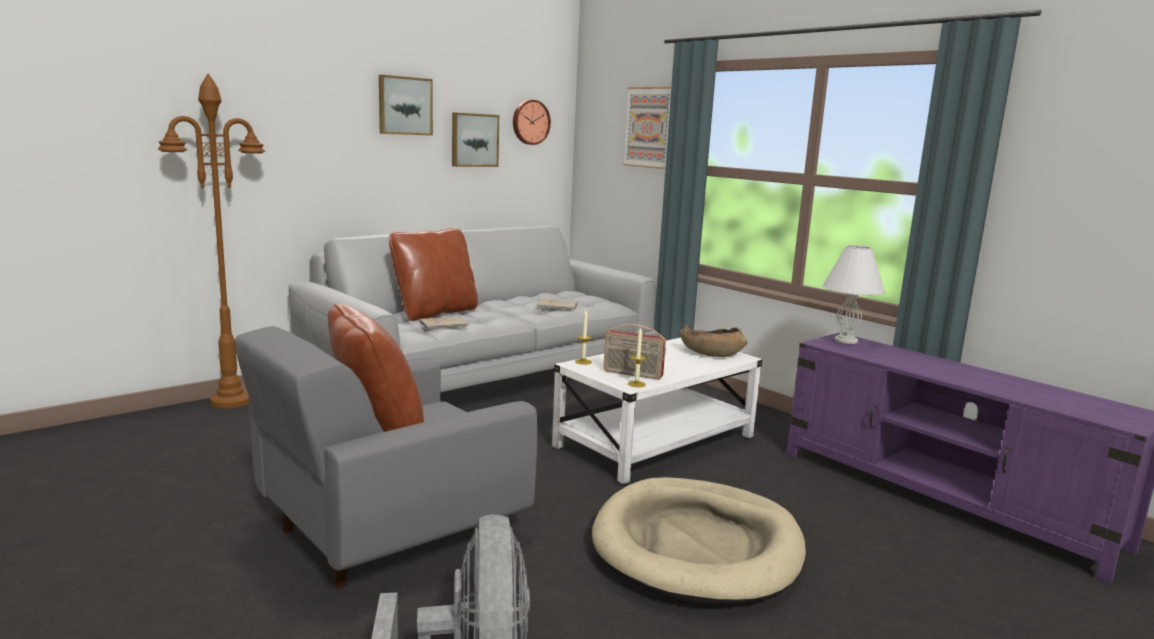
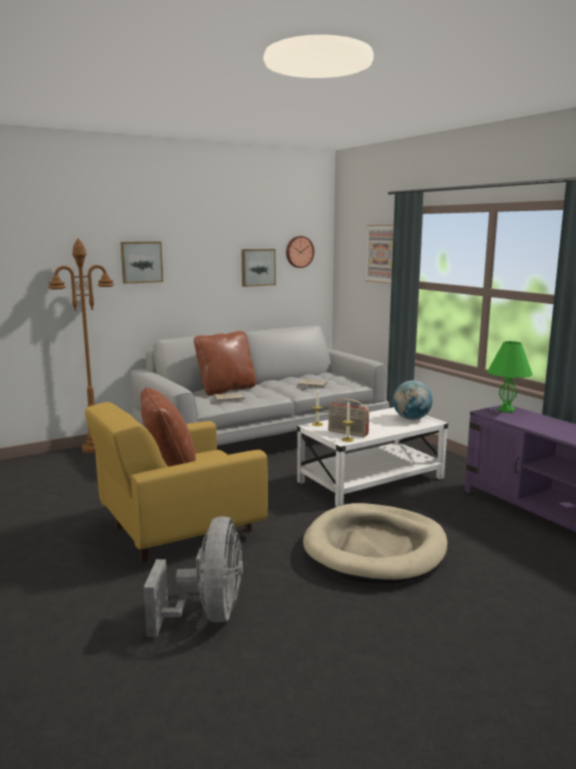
camera: 10 degrees right, 0 degrees up
grey armchair [235,326,537,589] -> yellow armchair [85,402,268,562]
picture [379,75,433,136] -> picture moved to [120,242,163,284]
brown bowl [679,325,747,357] -> globe [393,380,433,420]
white table lamp [822,245,885,344] -> green table lamp [487,341,533,412]

